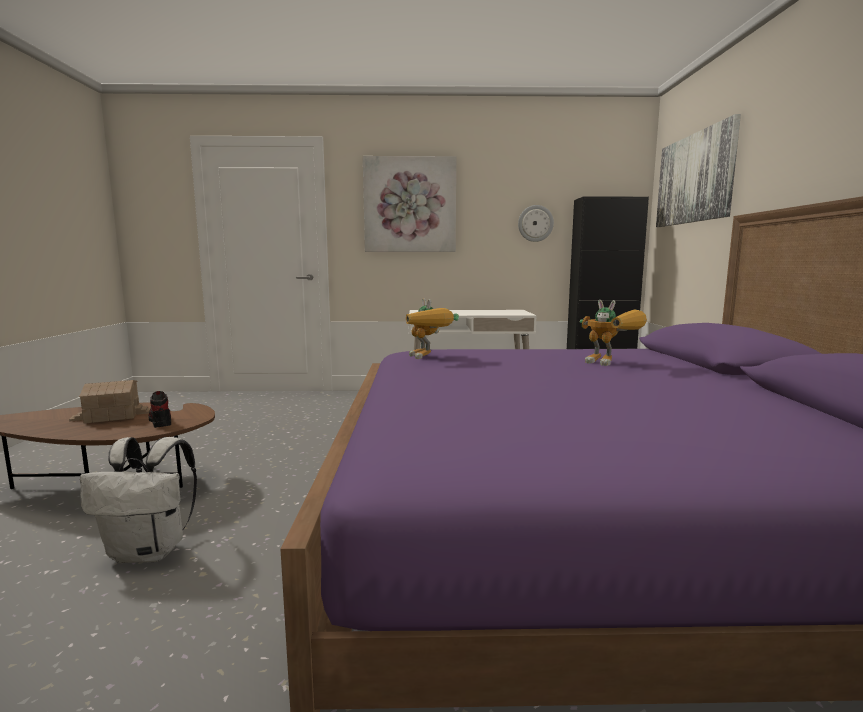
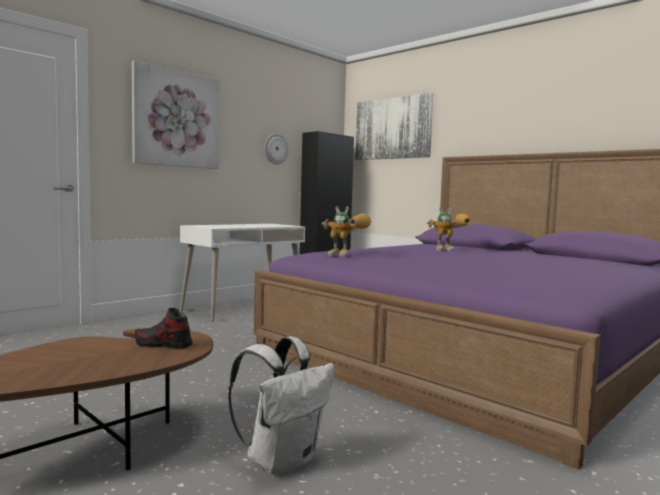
camera: 45 degrees left, 5 degrees down
toy house [69,380,150,424] -> none

